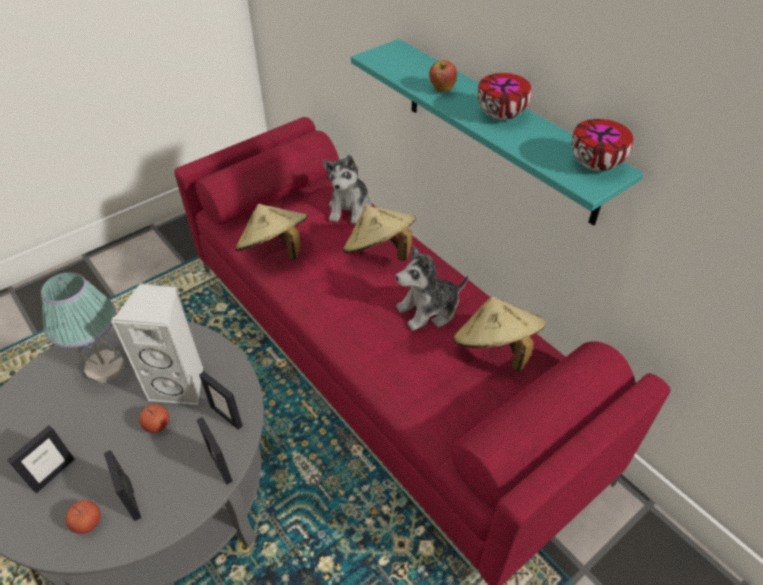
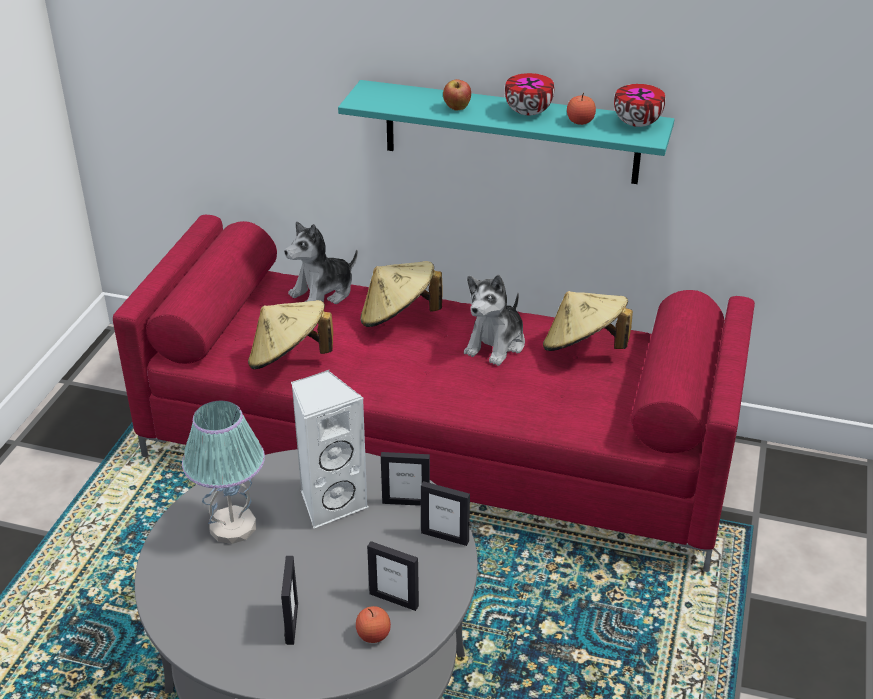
camera: 35 degrees left, 10 degrees down
apple [139,404,169,433] -> apple moved to [567,93,596,125]
plush toy [323,155,372,224] -> plush toy turned 75 degrees clockwise [284,221,358,304]

